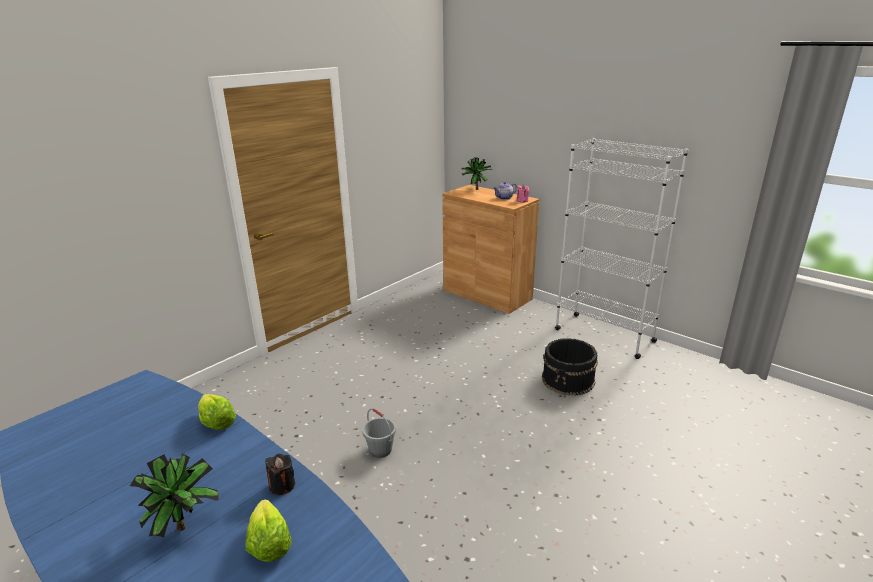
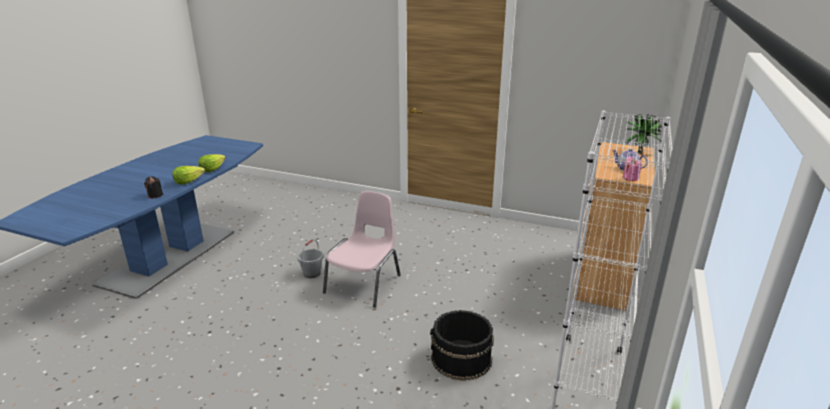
camera: 70 degrees right, 0 degrees up
potted plant [130,454,219,537] -> none
lettuce [245,499,292,562] -> lettuce moved to [172,166,205,185]
none -> pink chair [323,191,400,307]

